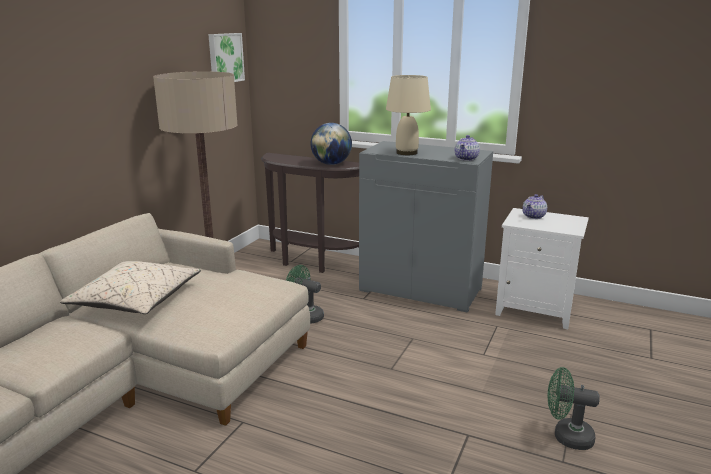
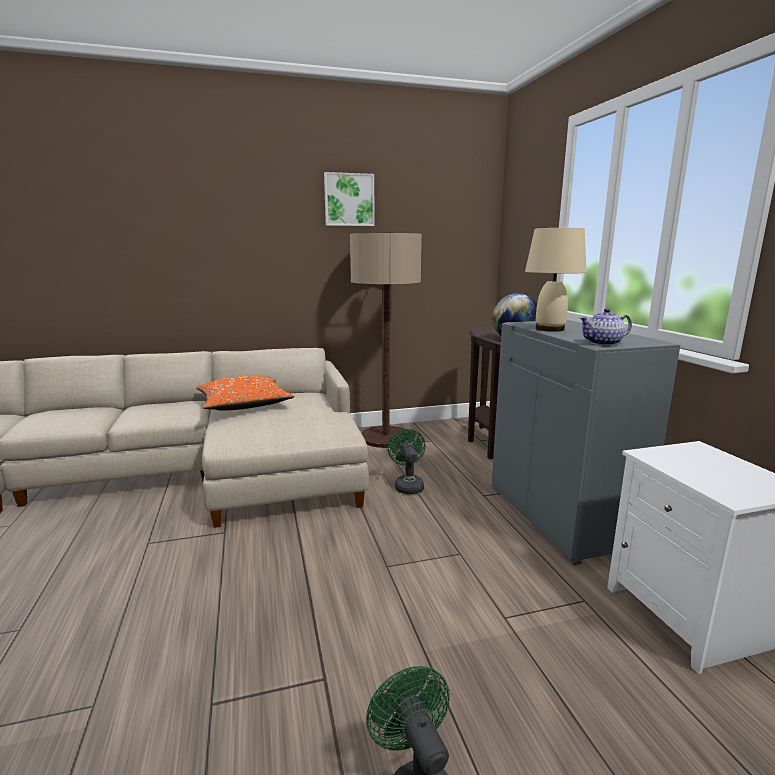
camera: 50 degrees right, 5 degrees down
beige pillow [60,261,201,314] -> orange pillow [196,375,294,411]
picture [208,33,245,82] -> picture moved to [324,172,375,226]
teapot [522,194,547,219] -> none

